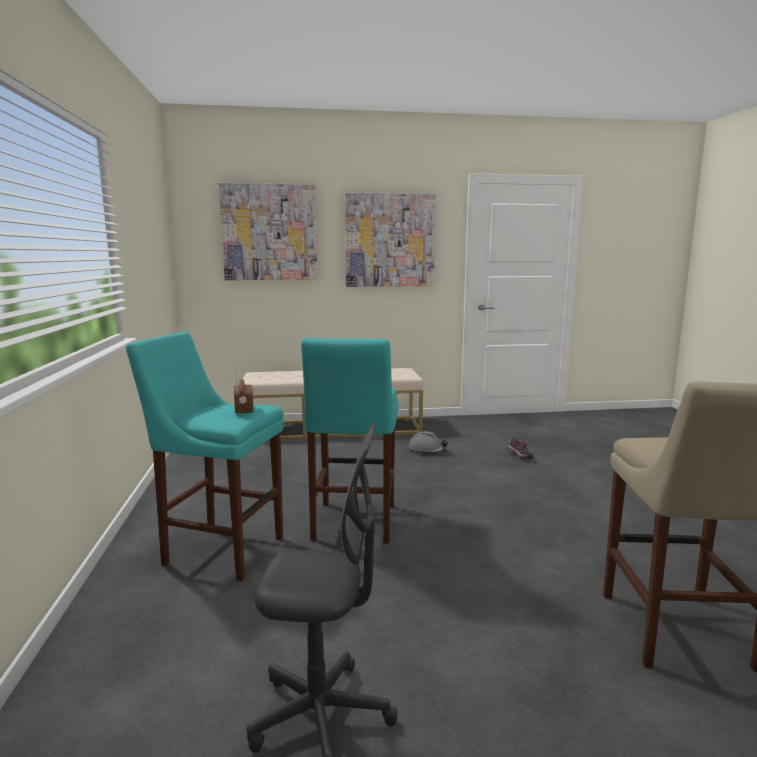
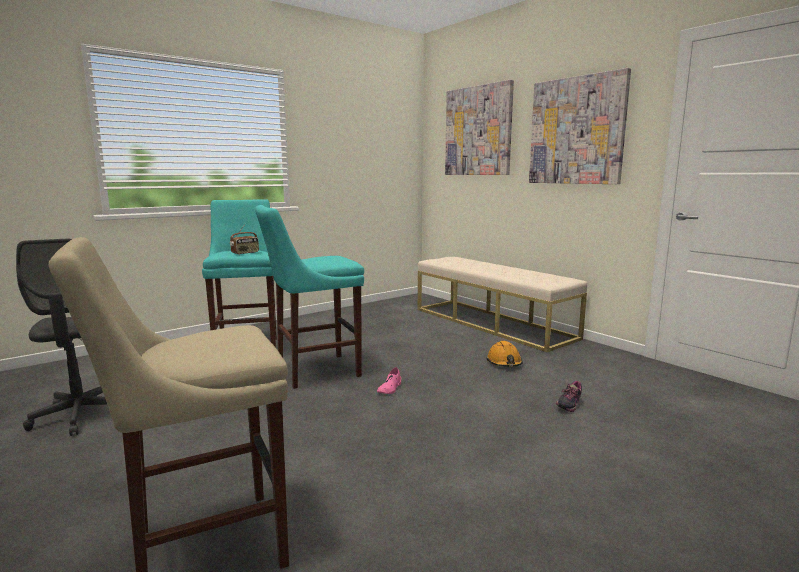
camera: 60 degrees right, 0 degrees up
grey hard hat [408,431,448,454] -> orange hard hat [486,341,523,367]
none -> pink shoe [377,367,401,394]

